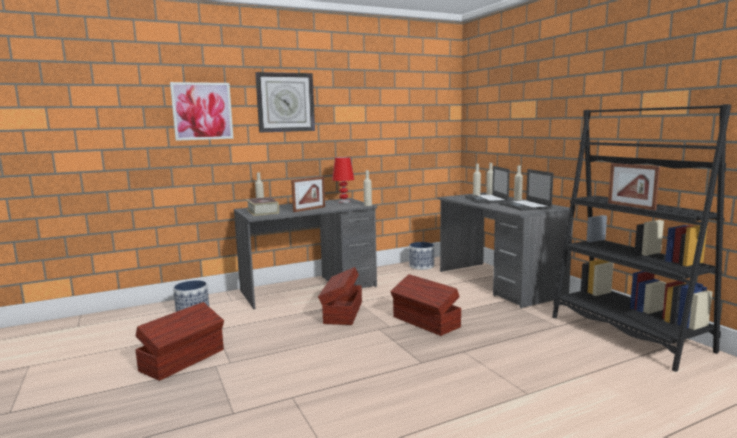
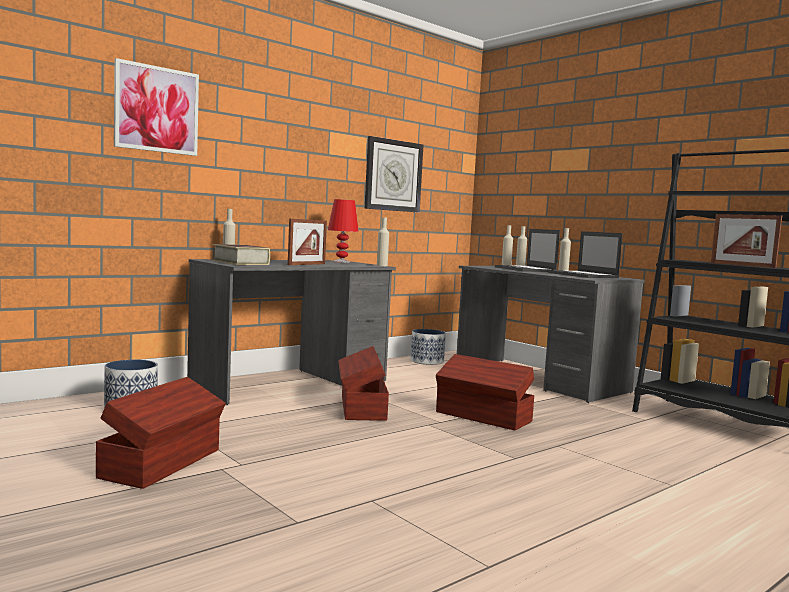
camera: 15 degrees left, 5 degrees down
wall clock [255,72,315,132] -> wall clock moved to [365,136,423,212]

